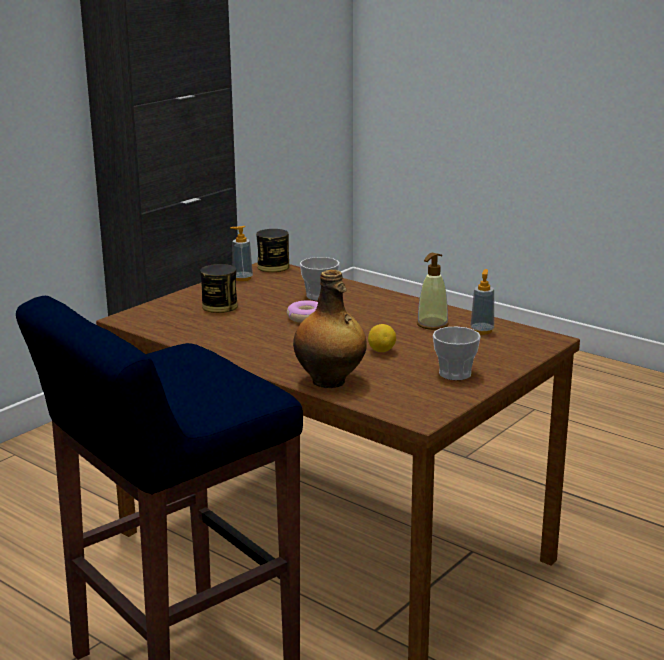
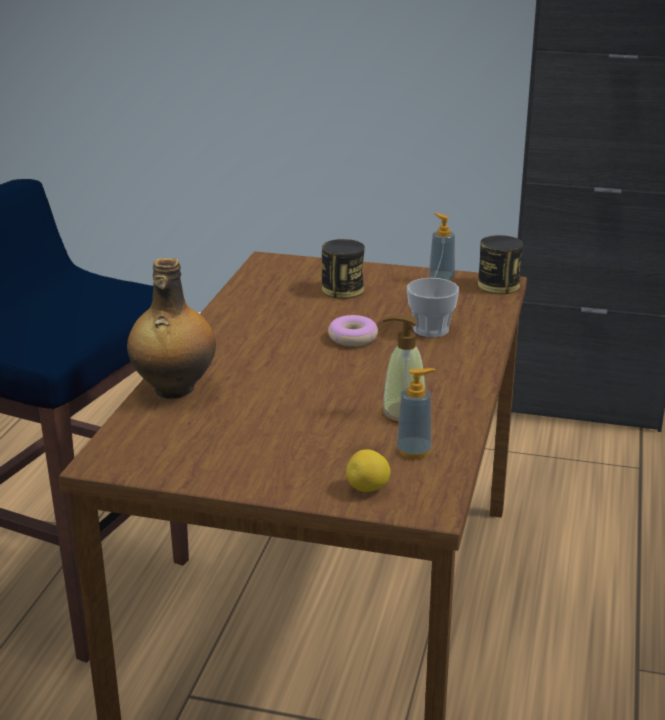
camera: 65 degrees right, 5 degrees up
lemon [368,324,396,352] -> lemon moved to [346,449,391,492]
cup [433,327,481,380] -> none

